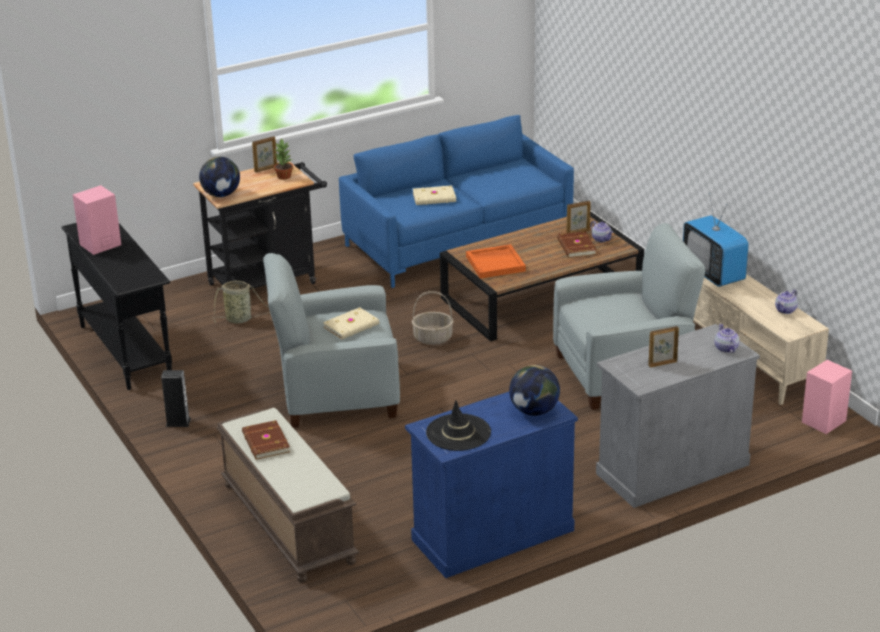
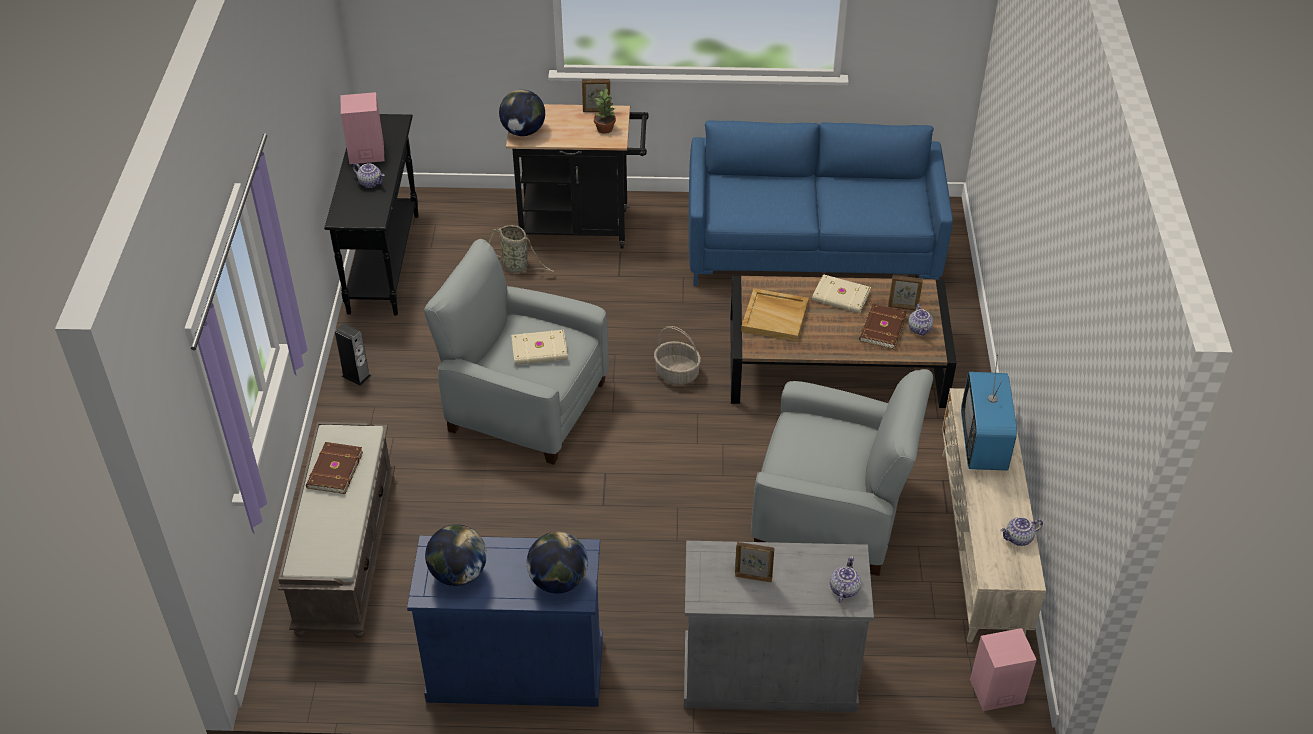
camera: 30 degrees right, 15 degrees up
beige book [413,185,456,205] -> beige book moved to [812,274,871,313]
black hat [426,400,491,451] -> globe [425,524,487,586]
orange tray [466,244,526,279] -> beige tray [741,288,809,342]
none -> teapot [353,163,385,188]

